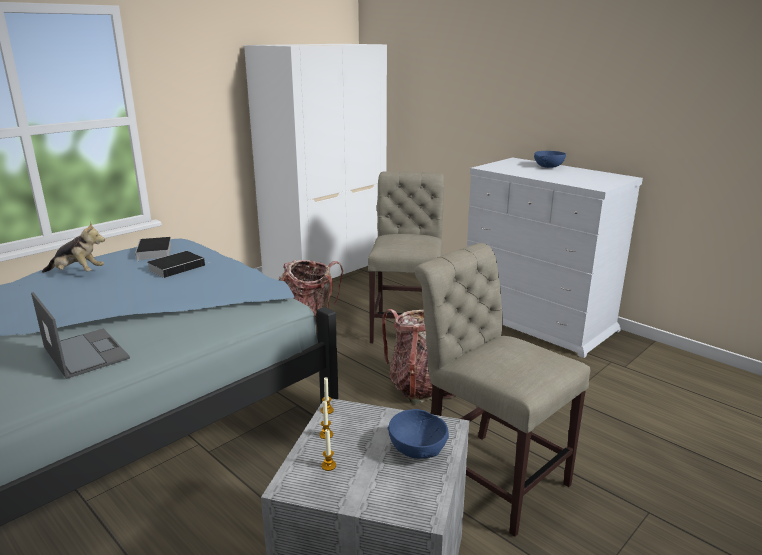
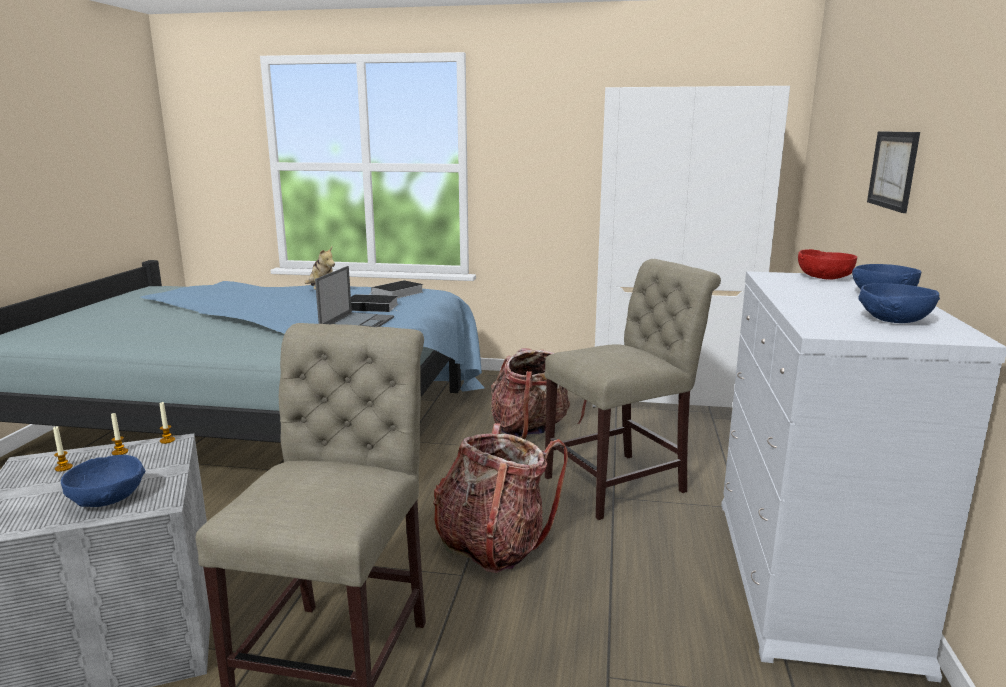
camera: 55 degrees right, 5 degrees down
laptop [31,292,130,379] -> laptop moved to [315,266,394,327]
none -> red bowl [798,249,857,280]
none -> blue bowl [859,283,940,323]
none -> picture [867,131,920,213]

